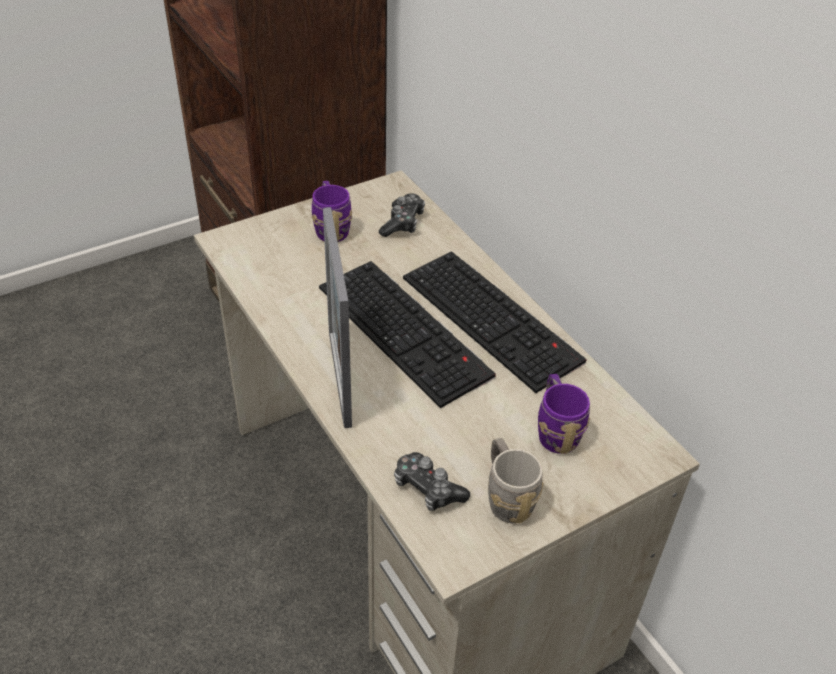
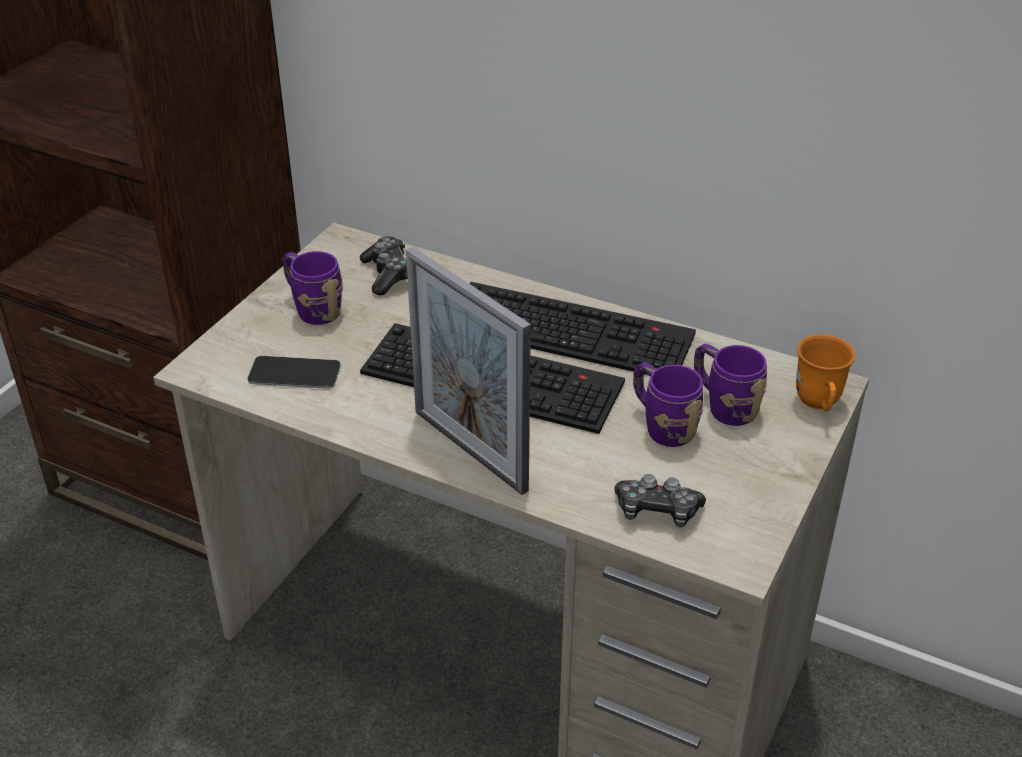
camera: 30 degrees left, 5 degrees down
grey mug [488,438,544,524] -> none
none -> phone [248,356,341,388]
none -> purple mug [633,362,704,447]
none -> orange mug [796,334,856,412]

